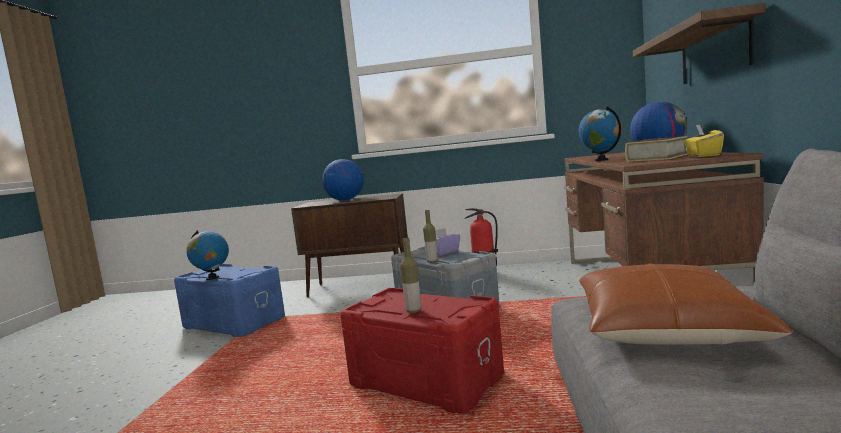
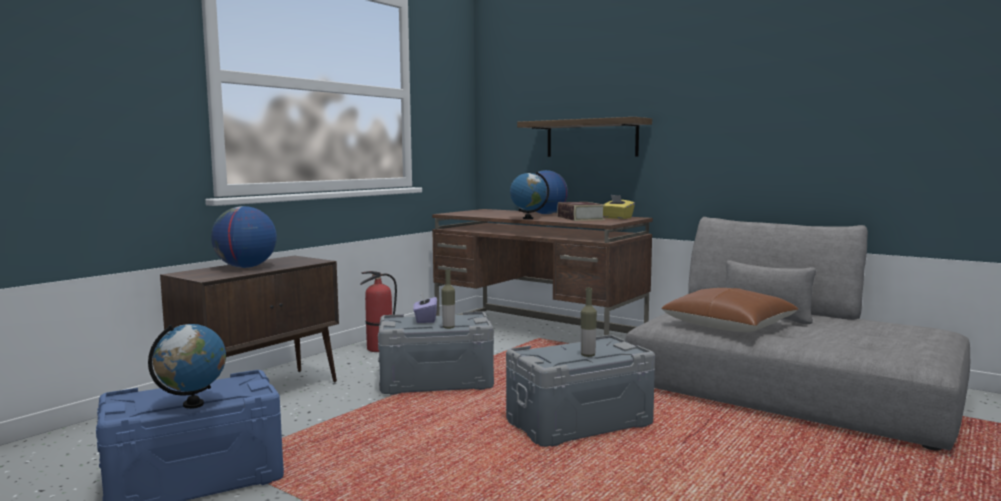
camera: 60 degrees left, 0 degrees up
red storage box [340,288,504,414] -> grey storage box [506,335,655,447]

